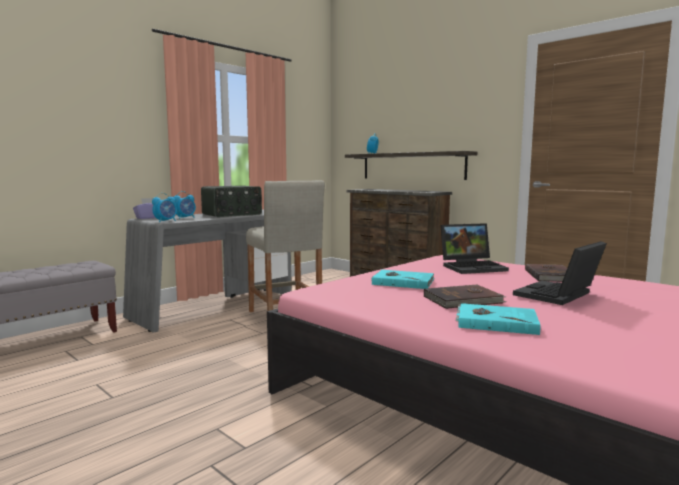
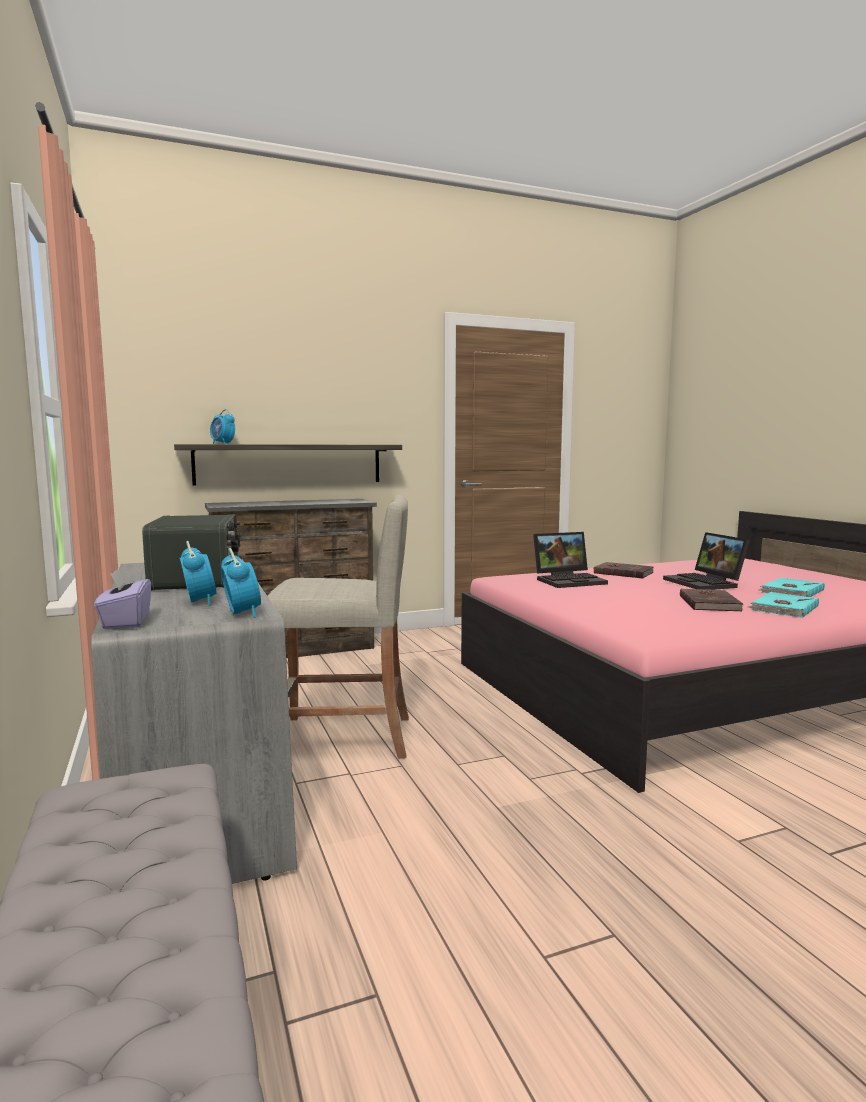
camera: 65 degrees left, 0 degrees up
turquoise book [371,270,434,289] -> turquoise book moved to [758,578,825,597]
laptop [440,223,509,274] -> laptop turned 60 degrees clockwise [533,532,608,588]

